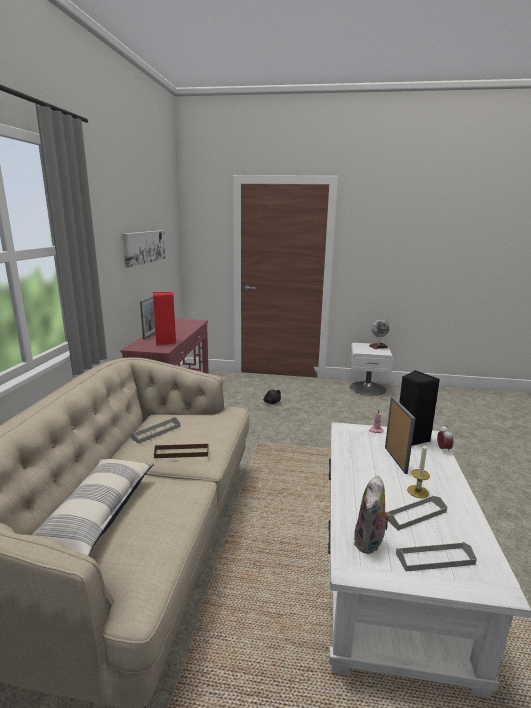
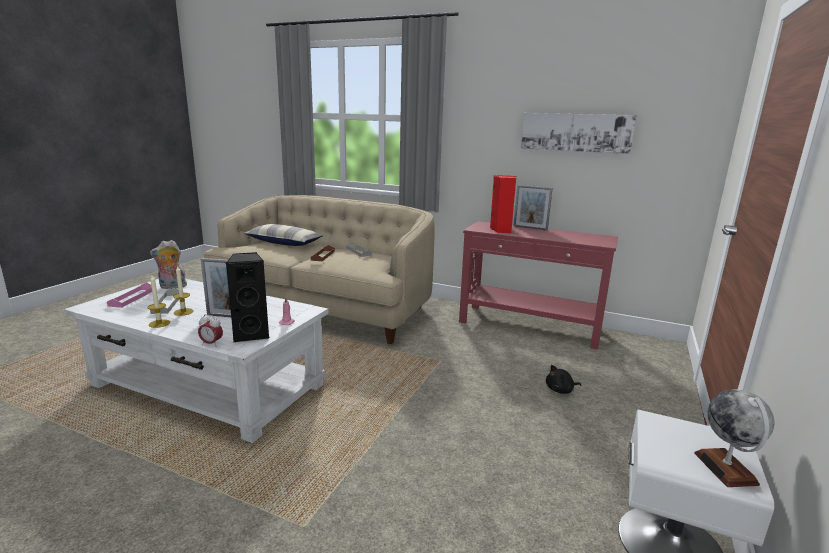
camera: 105 degrees right, 0 degrees up
plush toy [353,475,392,554] -> plush toy turned 60 degrees counterclockwise [150,240,187,289]
grey tray [396,542,477,571] -> pink tray [107,283,152,308]
none -> candle [147,275,170,328]

